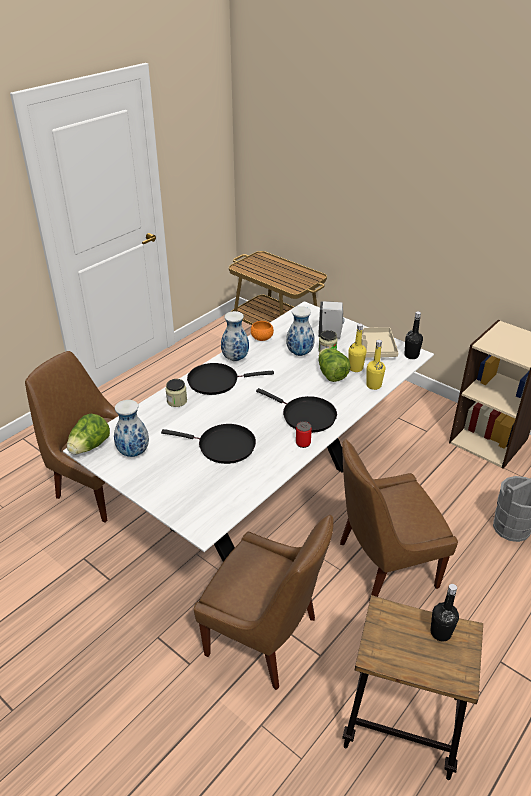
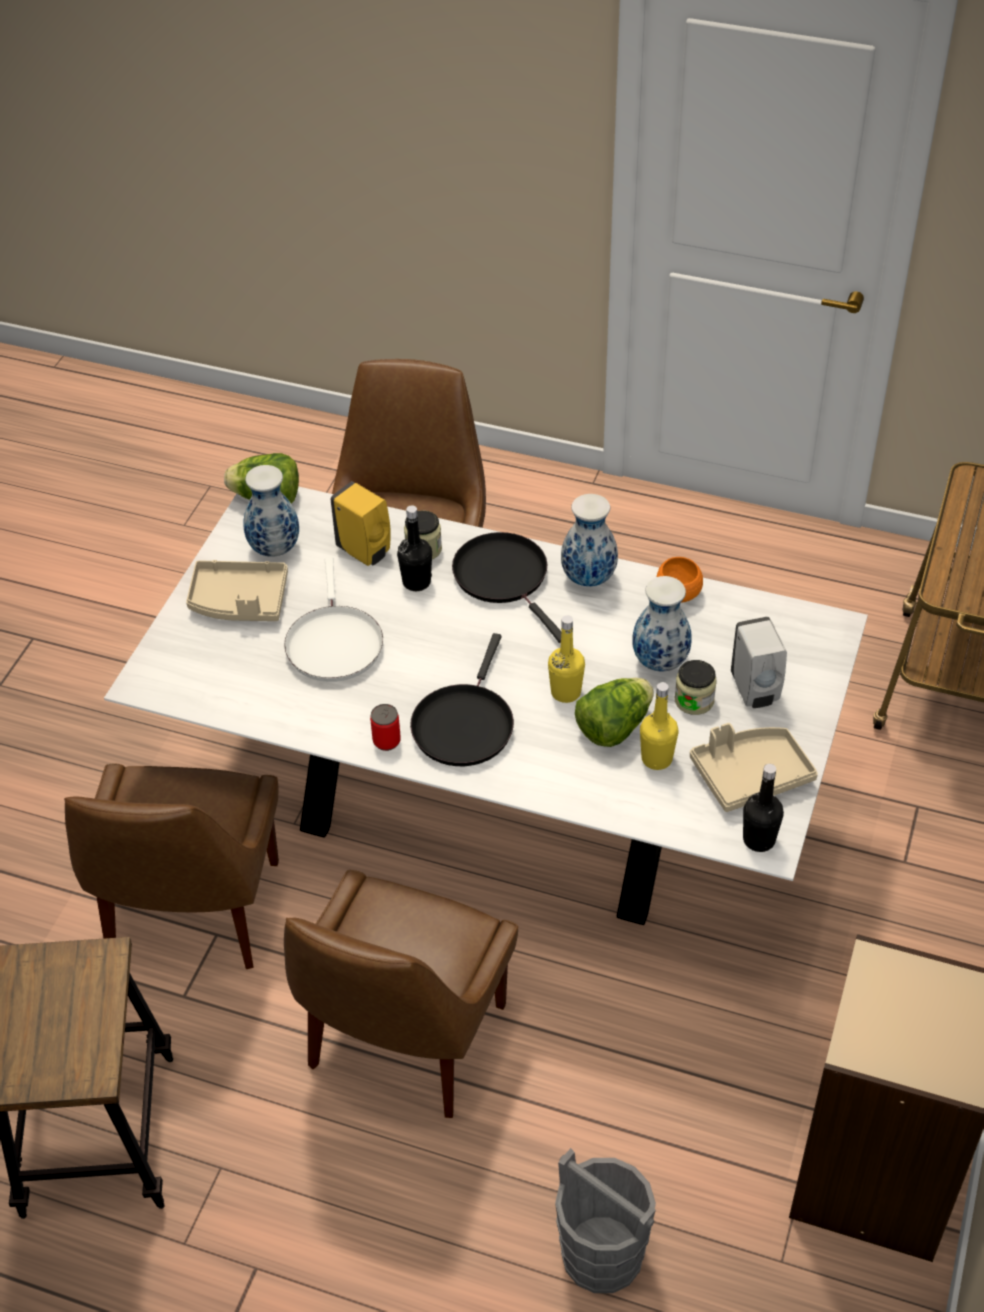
camera: 70 degrees right, 10 degrees up
black frying pan [161,424,256,464] -> white frying pan [284,557,383,682]
brown chair [340,439,458,602] -> brown chair turned 120 degrees counterclockwise [284,870,518,1118]
yellow bottle [366,340,385,390] -> yellow bottle moved to [548,615,585,703]
black bottle [430,584,459,641] -> black bottle moved to [397,505,432,591]
none -> beige tray [186,560,288,621]
none -> yellow soap dispenser [330,481,391,566]

